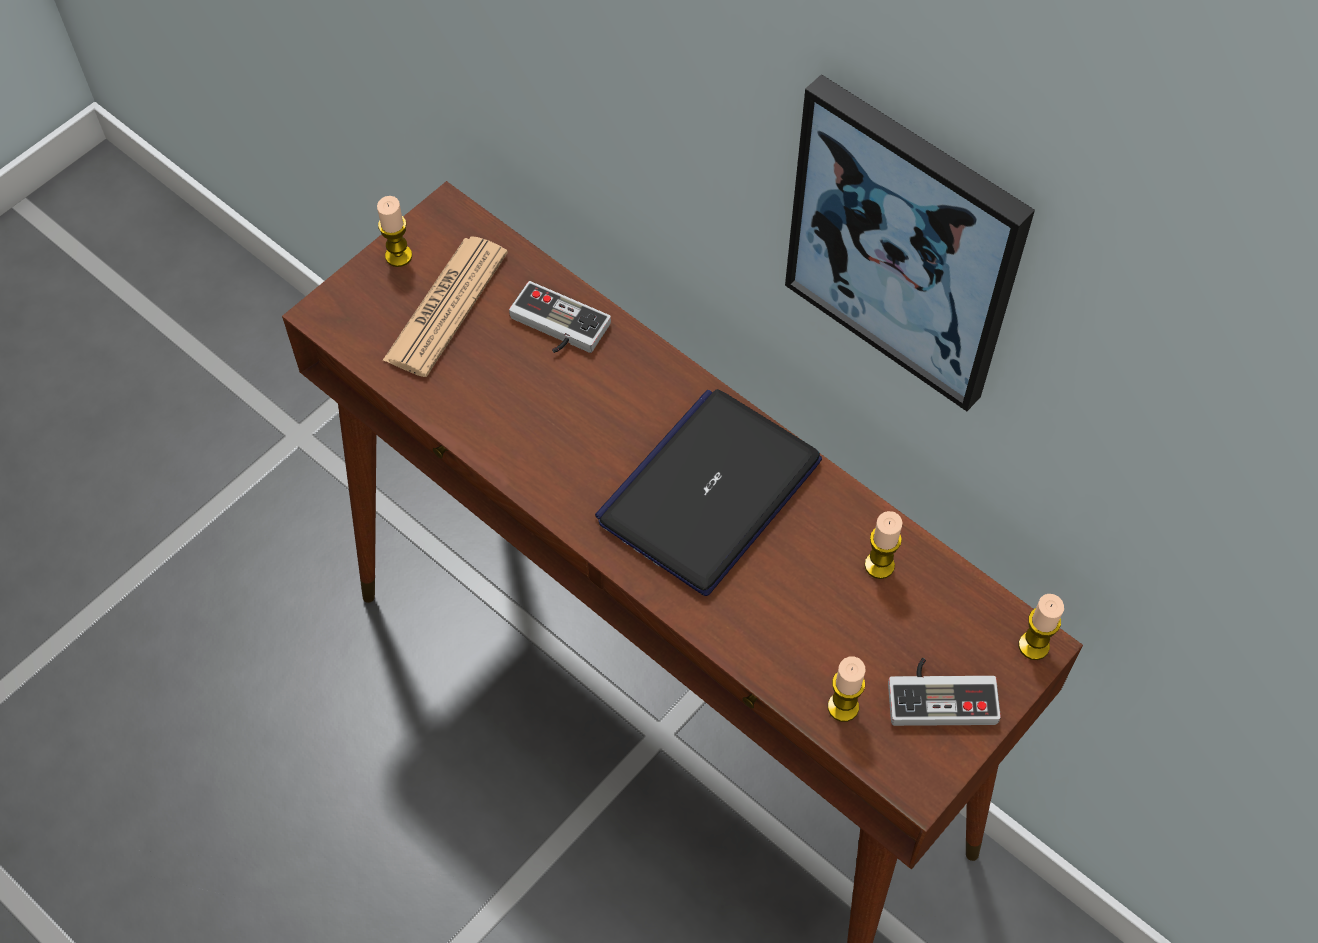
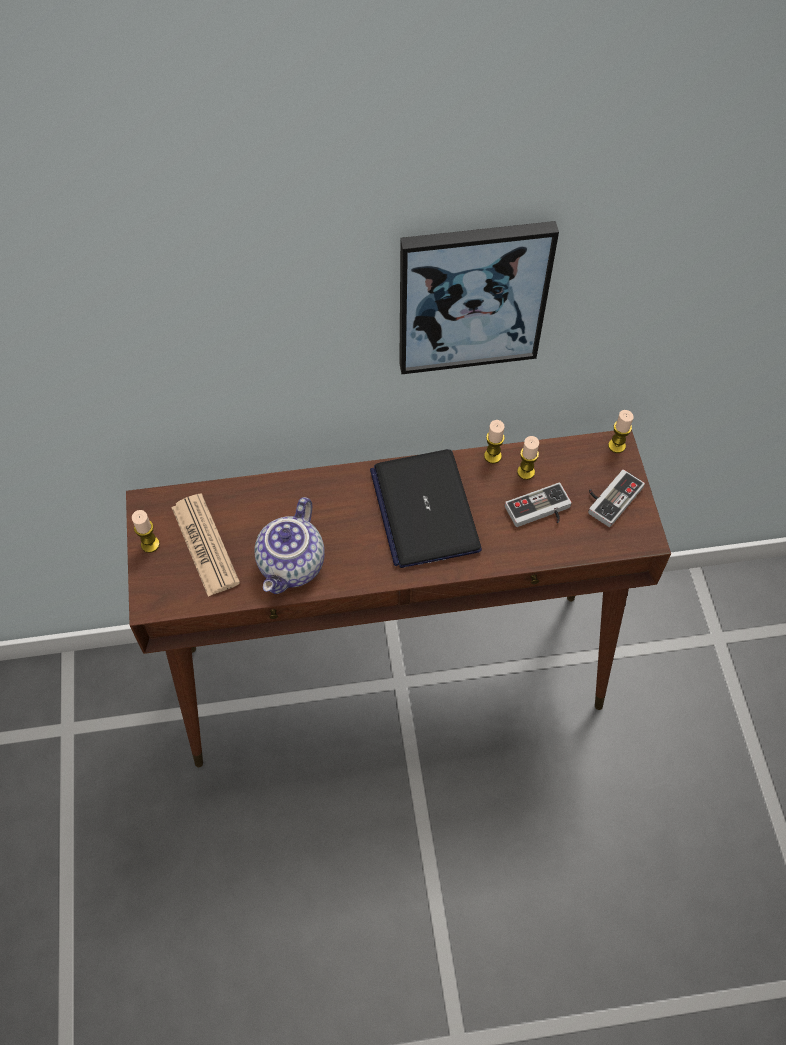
camera: 50 degrees left, 0 degrees up
game controller [509,281,611,353] -> game controller moved to [505,483,572,527]
candle [828,657,865,722] -> candle moved to [484,420,505,464]
none -> teapot [255,497,325,594]

